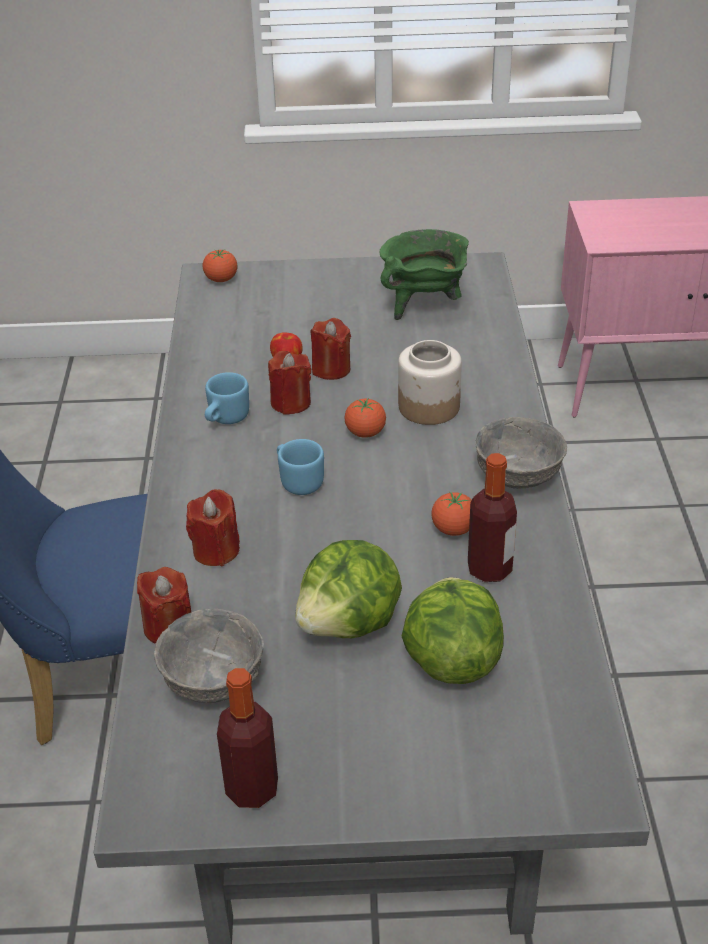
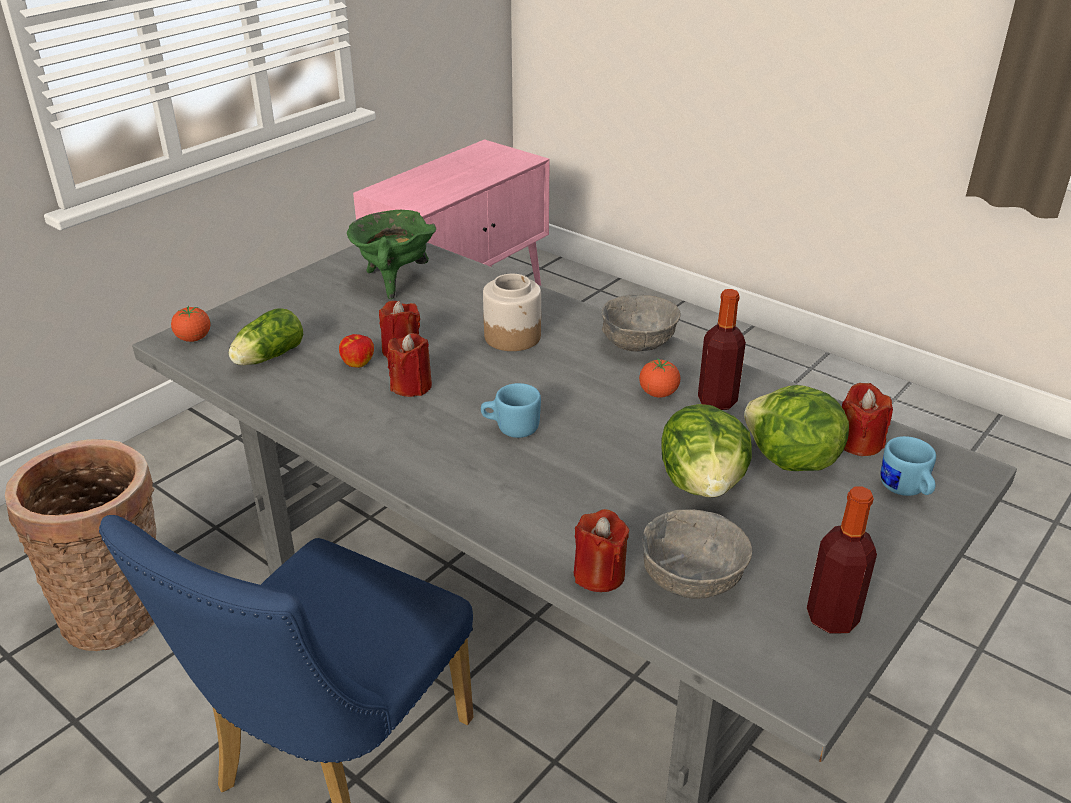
camera: 50 degrees left, 5 degrees down
red candle [186,489,240,566] -> red candle moved to [842,383,893,456]
blue mug [205,372,249,424] -> blue mug moved to [880,436,936,496]
tomato [344,398,386,438] -> none
none -> basket [5,439,156,651]
none -> lettuce [229,308,303,365]

